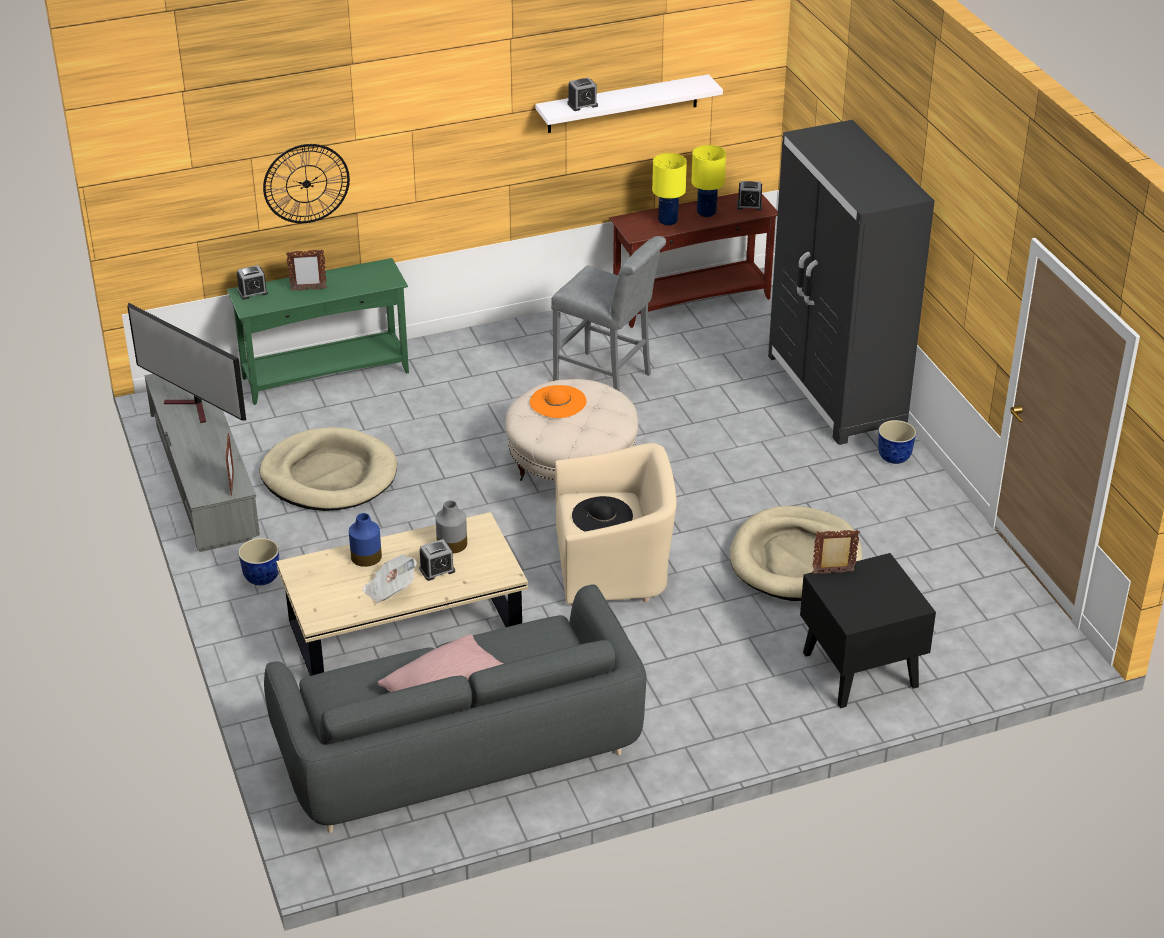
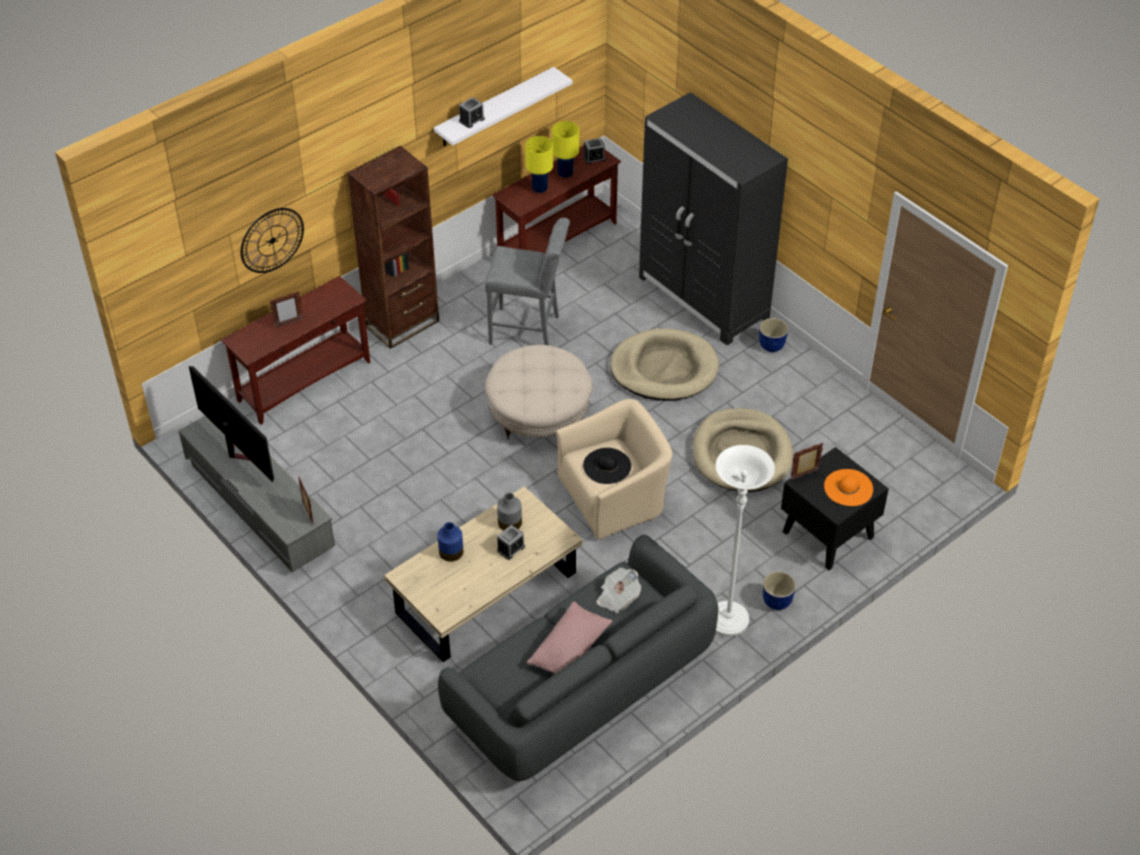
camera: 20 degrees left, 10 degrees up
television [127,303,246,423] -> television turned 150 degrees counterclockwise [189,366,274,482]
green console table [227,258,409,405] -> brown console table [221,276,370,425]
alarm clock [237,265,268,300] -> none
planter [238,538,279,585] -> planter moved to [763,571,796,610]
beige dog bed [259,427,397,511] -> beige dog bed moved to [610,328,719,401]
newspaper [362,554,417,604] -> newspaper moved to [597,567,641,613]
orange hat [530,385,587,418] -> orange hat moved to [824,469,873,506]
none -> brown bookcase [347,146,439,349]
none -> white floor lamp [716,445,775,637]

